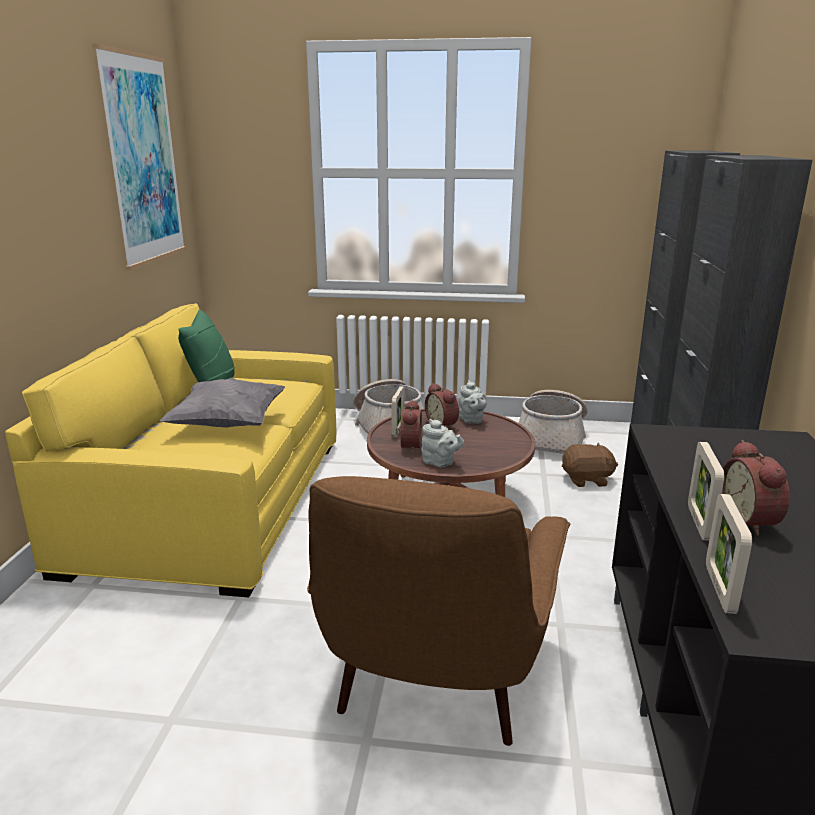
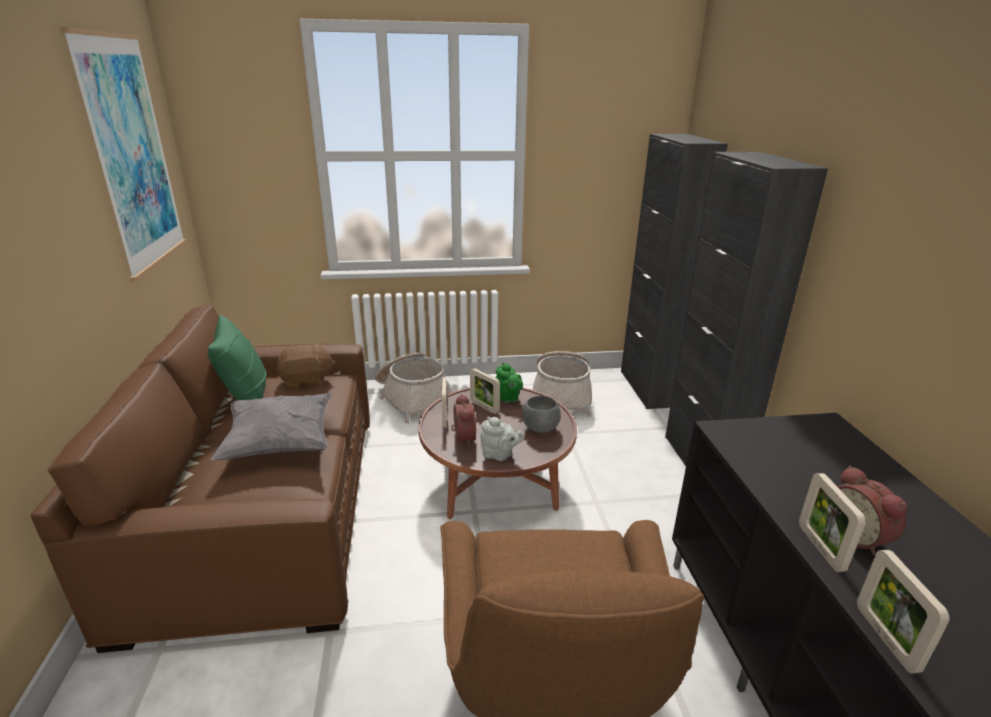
camera: 15 degrees left, 5 degrees up
yellow sofa [5,303,336,598] -> brown sofa [30,304,370,653]
alarm clock [425,383,459,428] -> picture frame [470,368,500,414]
grey teapot [459,380,487,423] -> green teapot [495,362,523,403]
brown plush toy [562,443,618,487] -> brown plush toy moved to [276,342,336,390]
none -> grey bowl [522,396,561,433]

